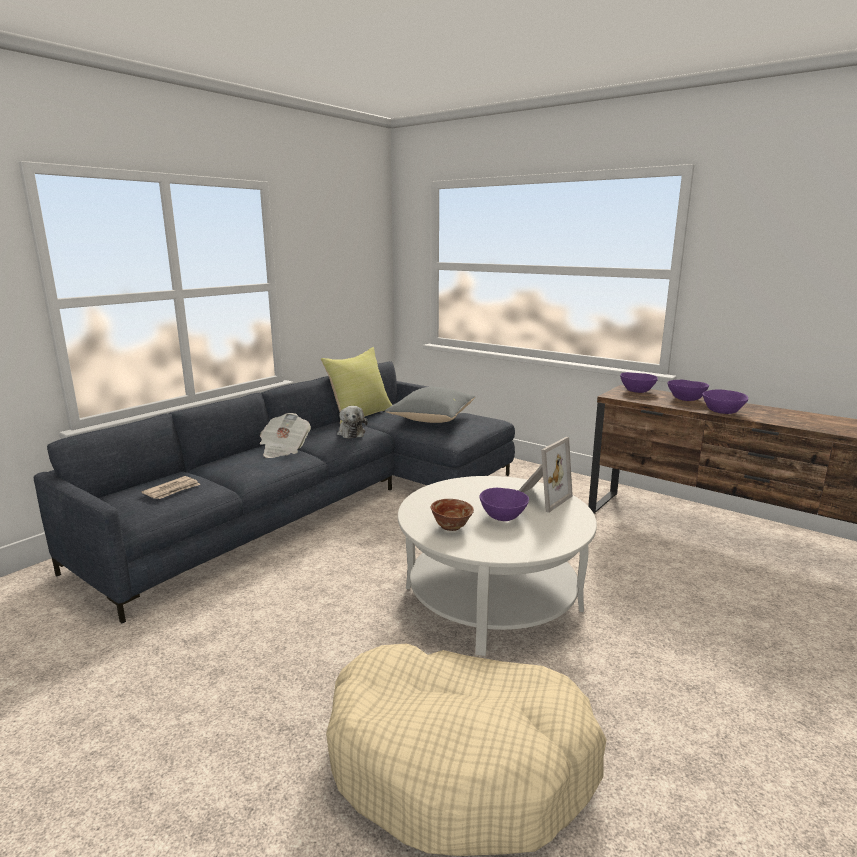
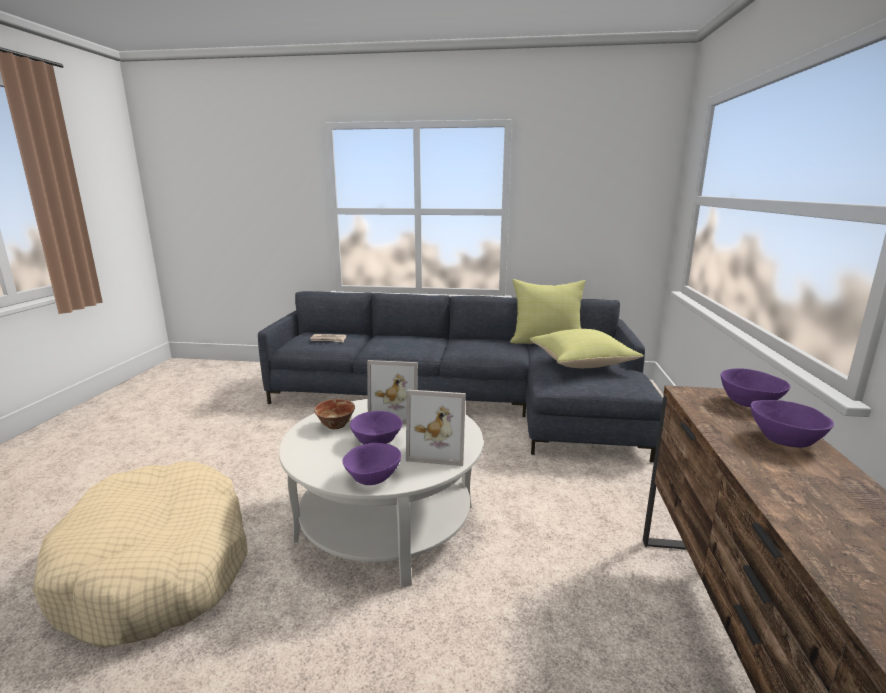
camera: 60 degrees right, 0 degrees up
newspaper [260,413,311,458] -> none
plush toy [337,406,368,438] -> none
grey pillow [385,387,475,423] -> yellow pillow [530,329,644,368]
purple bowl [702,390,748,414] -> purple bowl moved to [343,443,401,485]
none -> picture frame [367,360,418,424]

